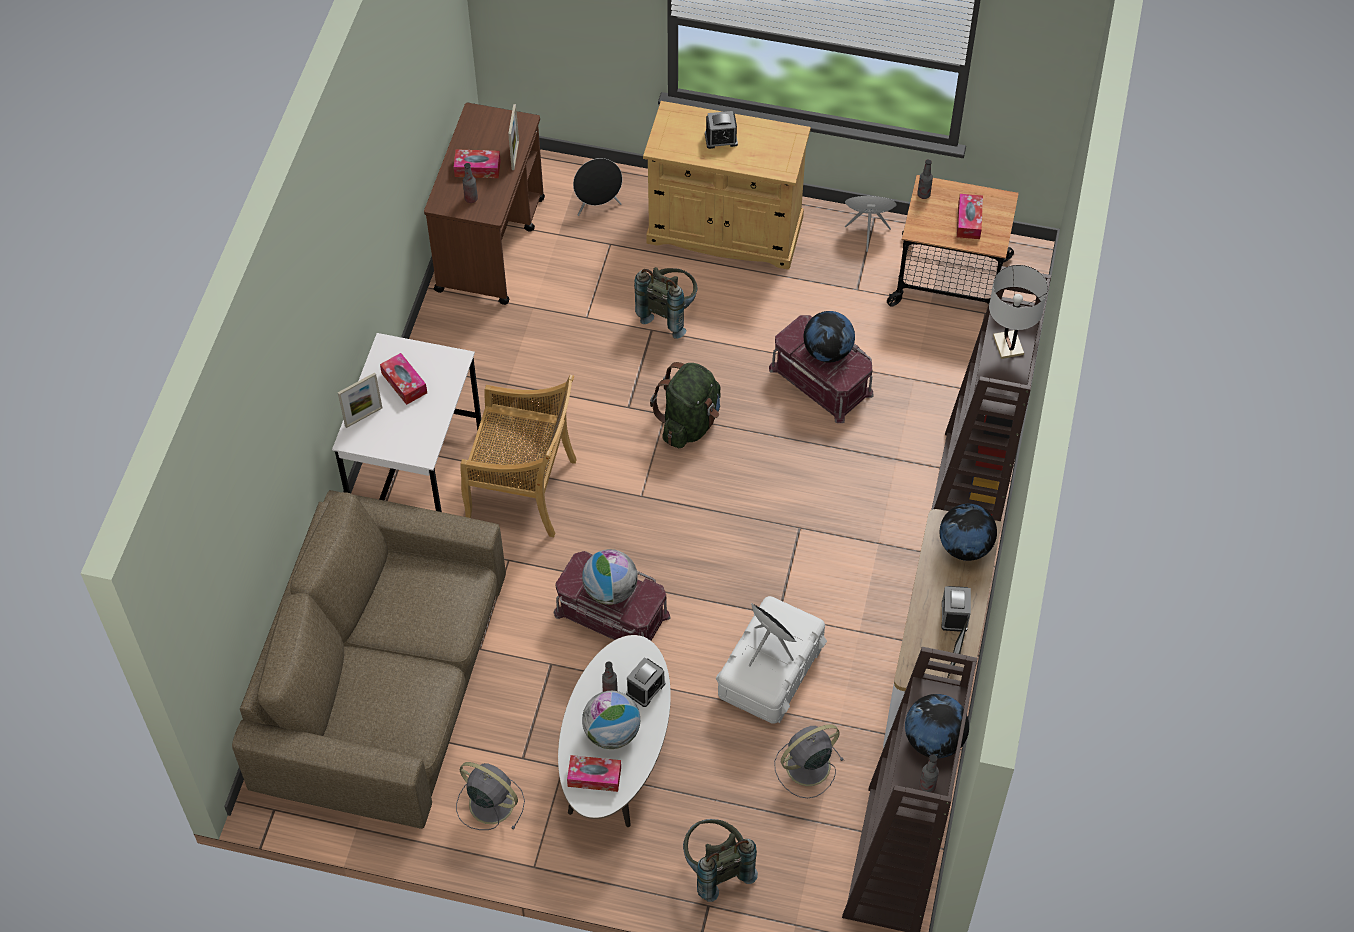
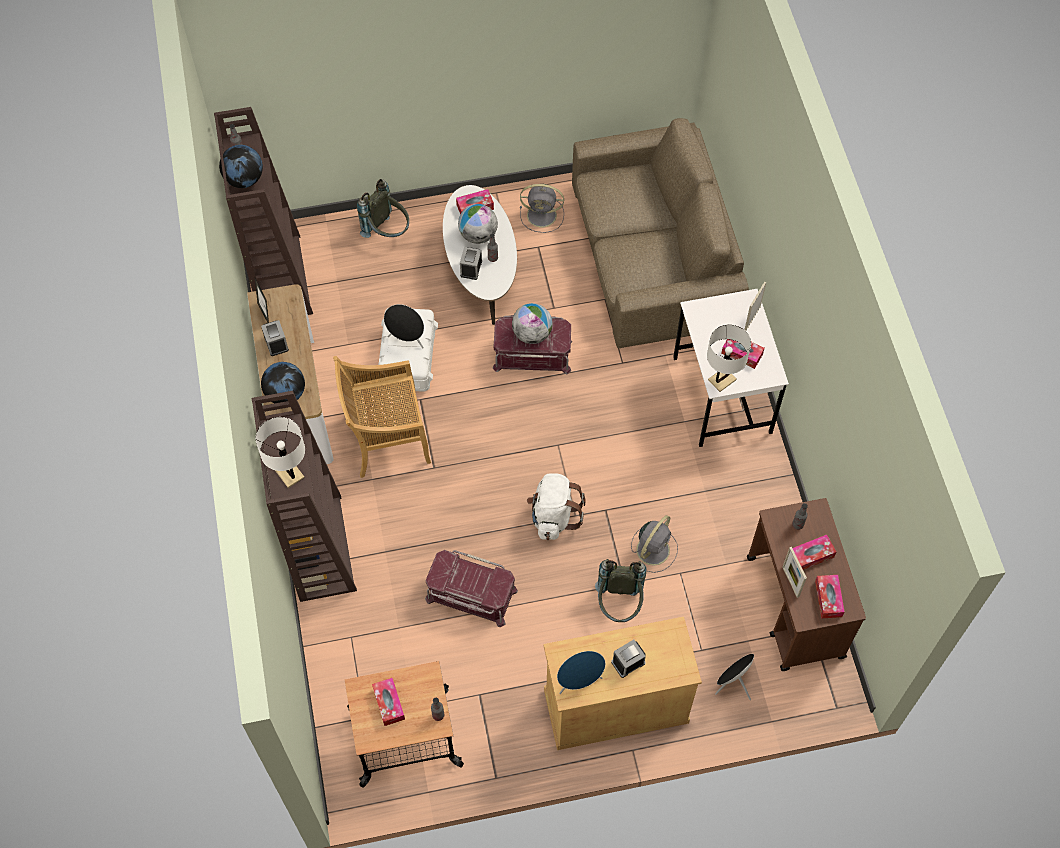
camera: 155 degrees right, 5 degrees up
beige chair [460,375,577,537] -> beige chair moved to [333,356,431,478]
green backpack [650,362,720,448] -> white backpack [527,473,586,540]
grey fan [774,724,844,798] -> grey fan moved to [631,515,678,573]
globe [804,311,855,362] -> none
blue speaker [845,196,897,252] -> blue speaker moved to [557,651,606,694]
none -> white table lamp [707,325,751,392]
none -> tissue box [815,575,845,619]

